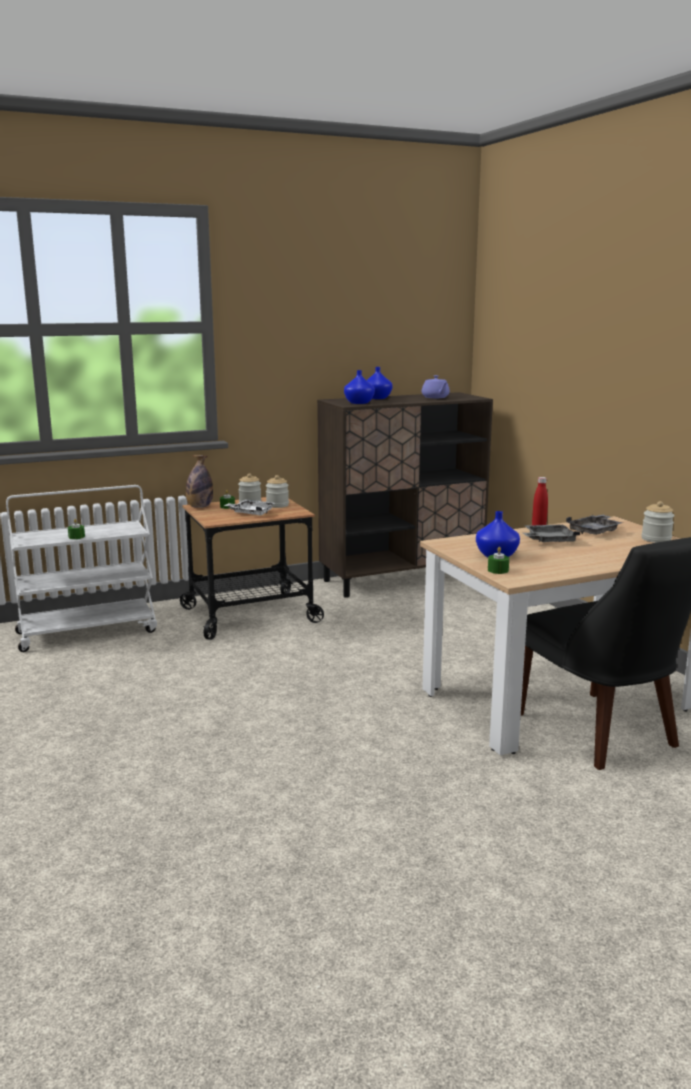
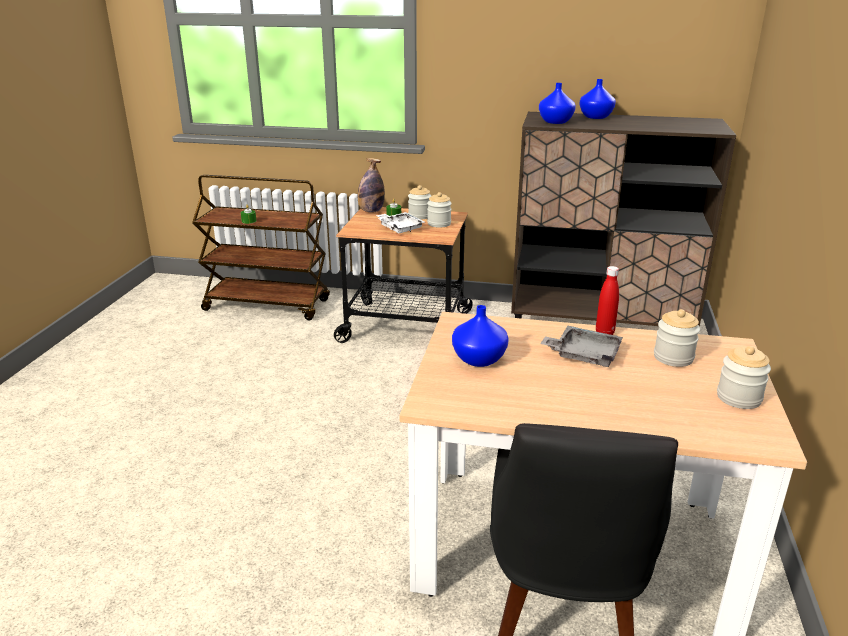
camera: 35 degrees right, 10 degrees up
white cart [6,485,157,652] -> brown cart [192,175,330,321]
purple teapot [422,375,450,398] -> none
green candle [488,547,509,574] -> none
grey tray [566,515,622,535] -> jar [654,309,700,367]

